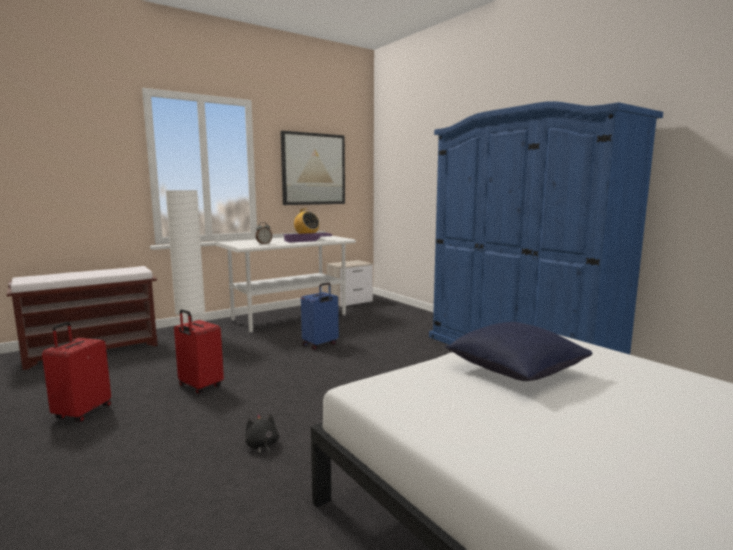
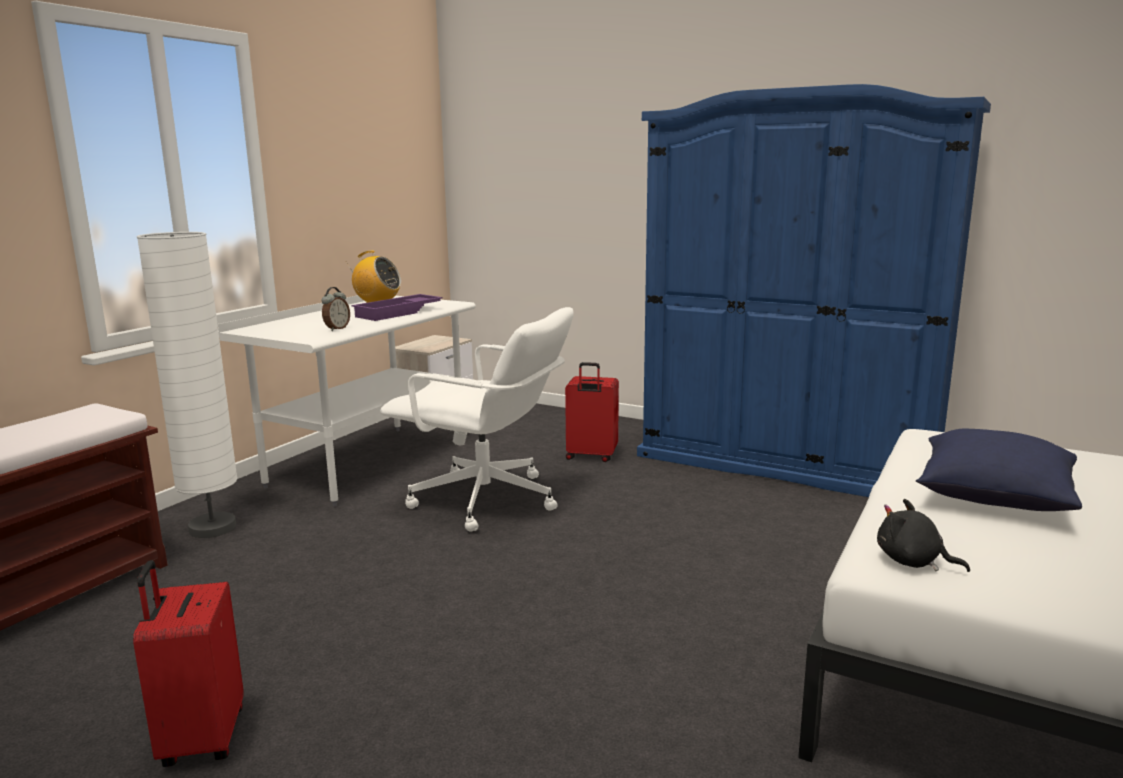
camera: 25 degrees left, 5 degrees up
red suitcase [174,309,224,394] -> red suitcase moved to [565,362,619,462]
black plush toy [245,413,279,457] -> black plush toy moved to [877,499,970,572]
picture [280,131,345,205] -> none
blue suitcase [301,283,339,350] -> white office chair [380,307,574,532]

